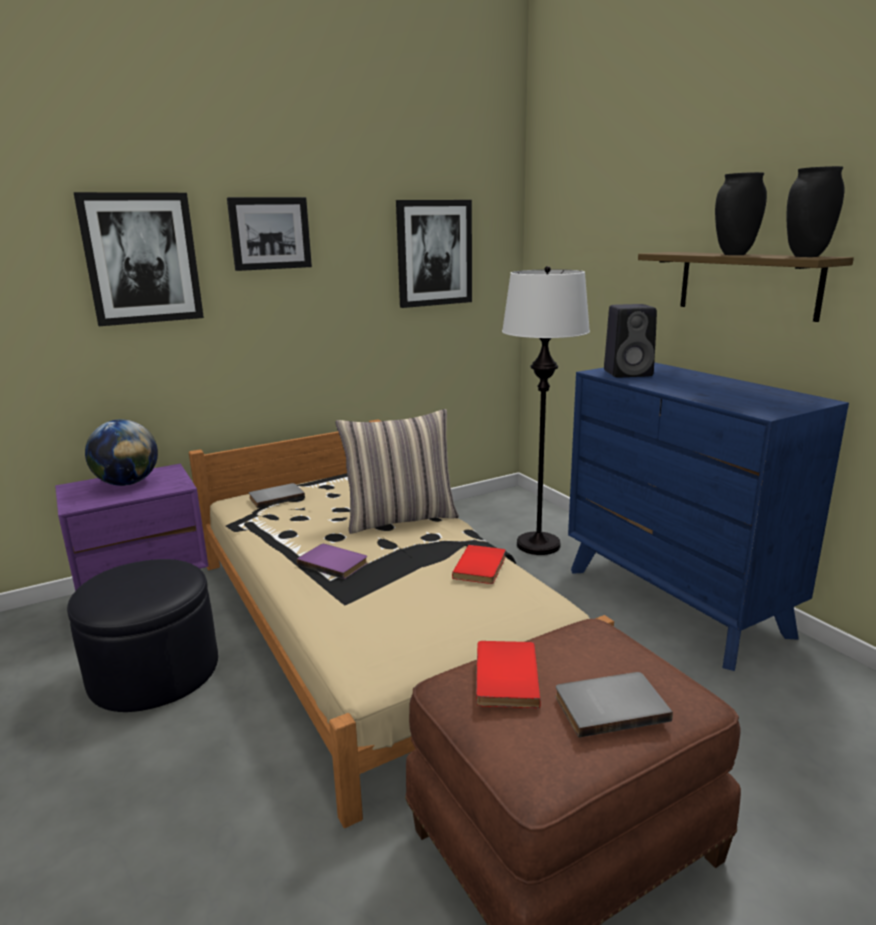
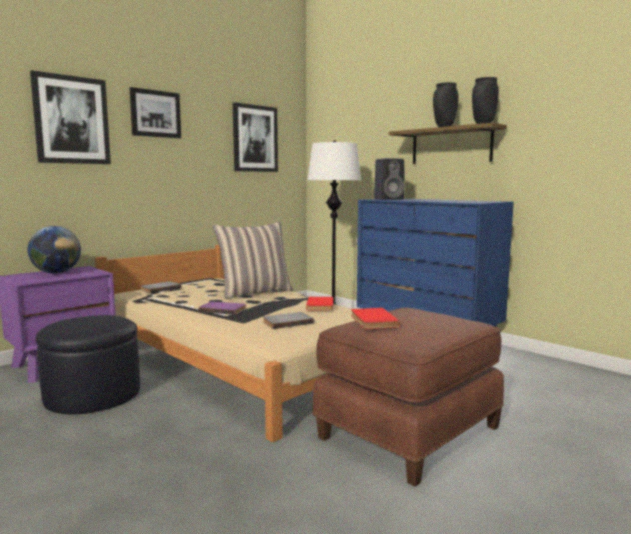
camera: 15 degrees left, 10 degrees down
grey book [555,672,673,738] -> grey book moved to [263,312,314,329]

